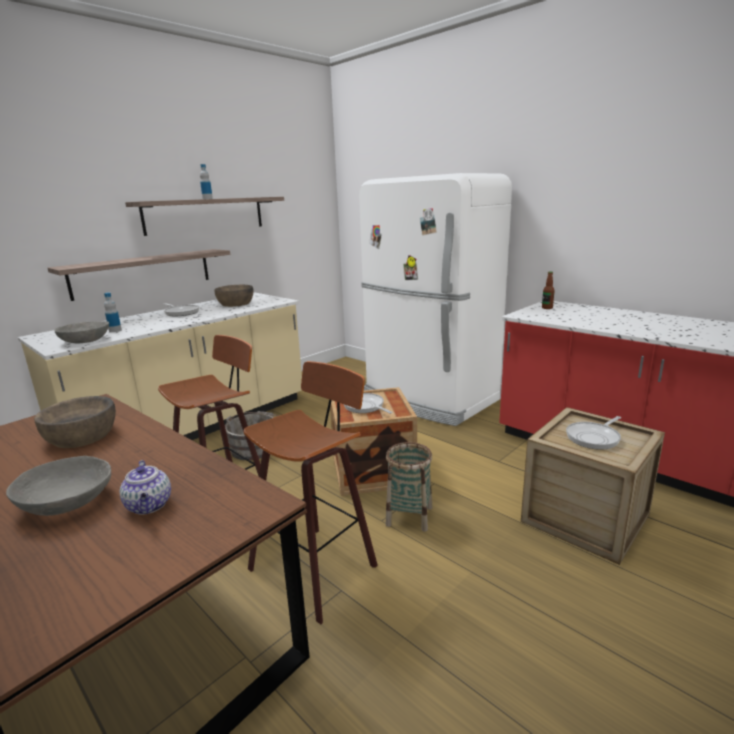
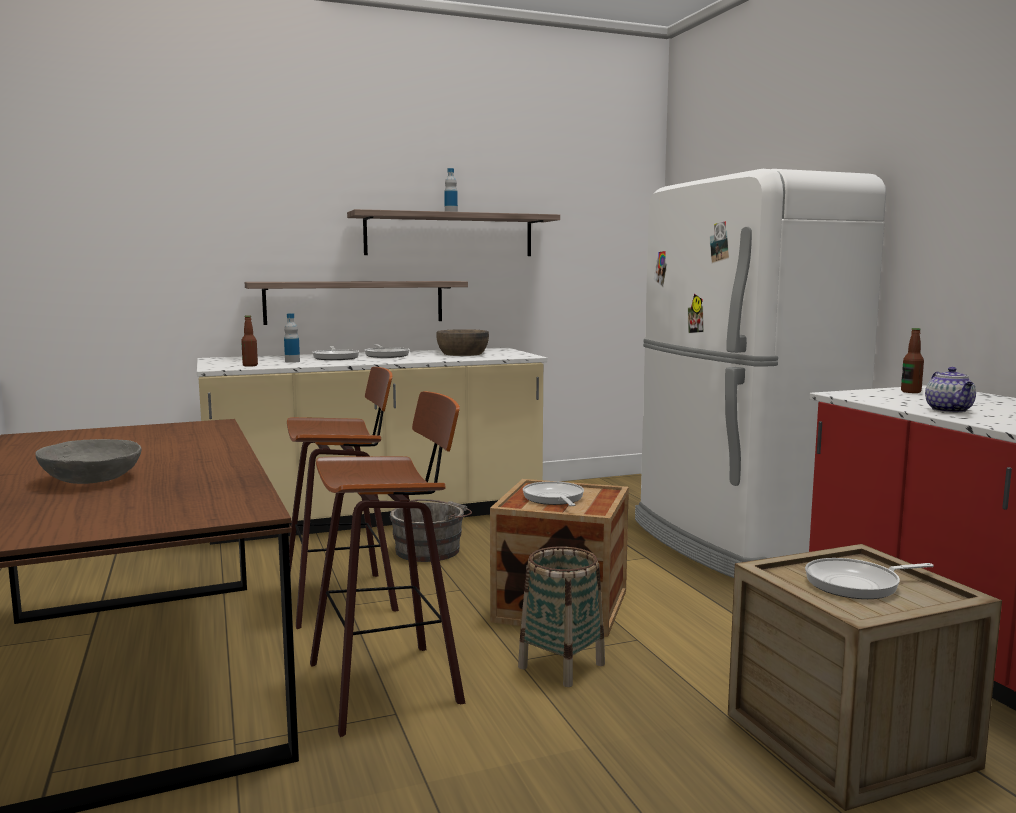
camera: 25 degrees right, 10 degrees down
brown bowl [34,396,116,448] -> none
grey bowl [54,321,109,343] -> bottle [241,315,258,367]
teapot [120,460,171,515] -> teapot moved to [925,367,976,413]
none -> frying pan [312,346,359,360]

